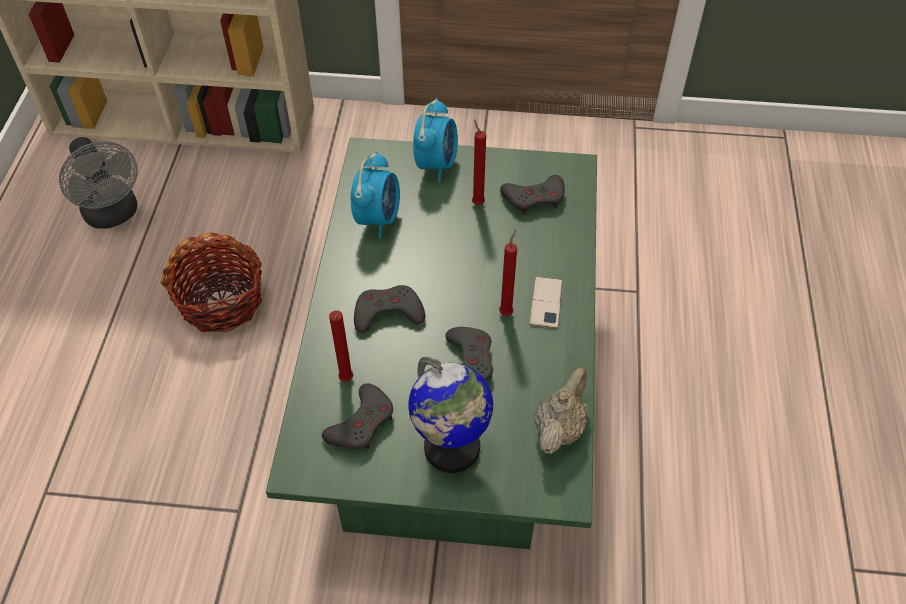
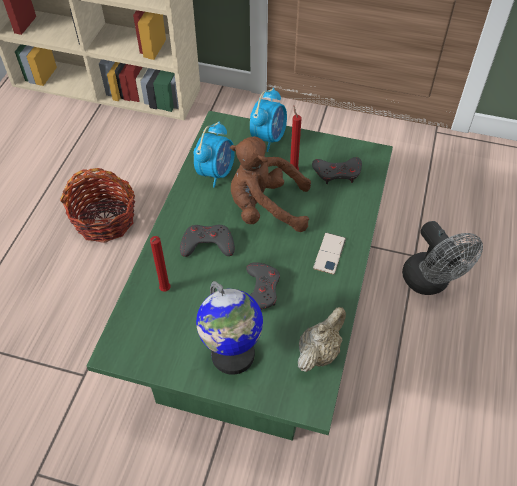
camera: 10 degrees right, 0 degrees up
grey fan [59,137,138,229] -> grey fan moved to [402,221,483,295]
grey game controller [322,383,393,449] -> none
red candle [499,230,517,316] -> none
none -> brown plush toy [230,136,311,232]

